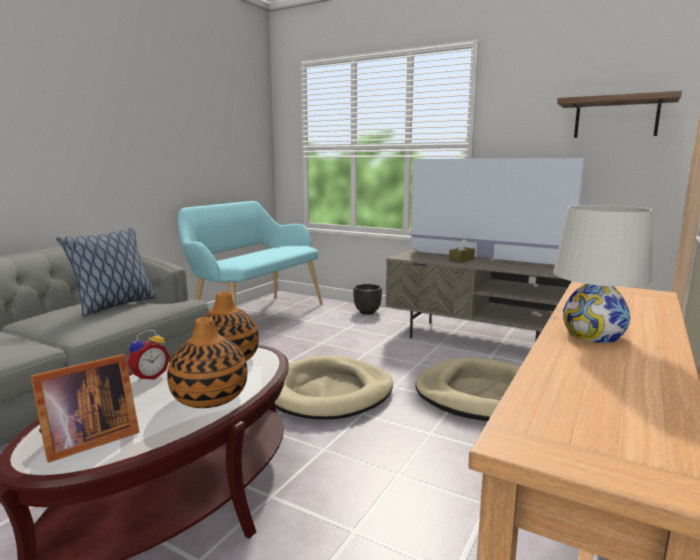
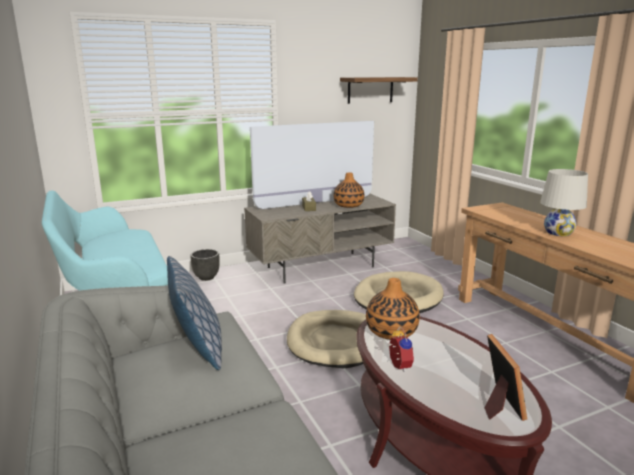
camera: 55 degrees left, 5 degrees up
vase [167,317,247,408] -> vase moved to [334,172,364,208]

